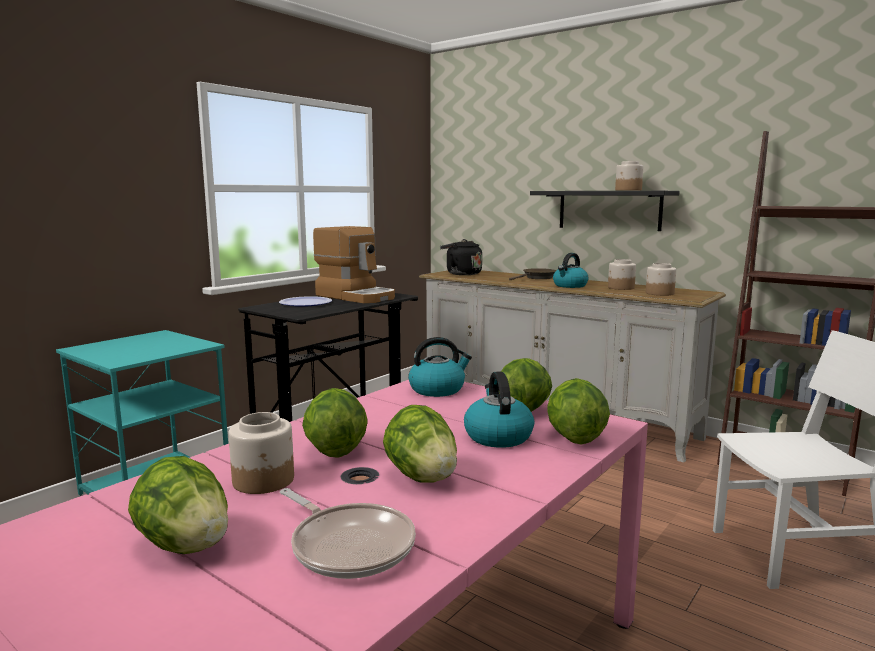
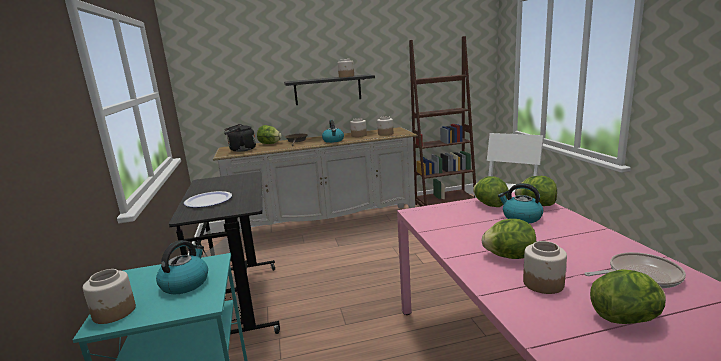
camera: 50 degrees left, 5 degrees up
coffee machine [313,226,395,303] -> none
lettuce [383,405,457,483] -> lettuce moved to [257,125,282,144]
kettle [408,337,472,397] -> kettle moved to [156,240,208,294]
none -> jar [83,269,136,324]

